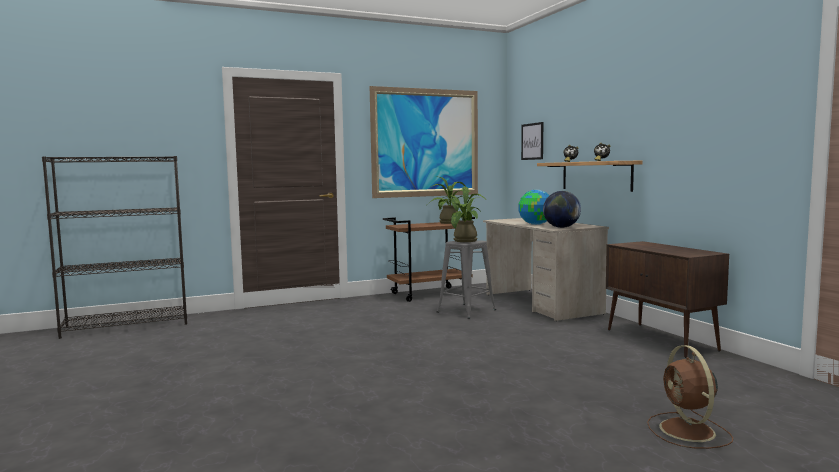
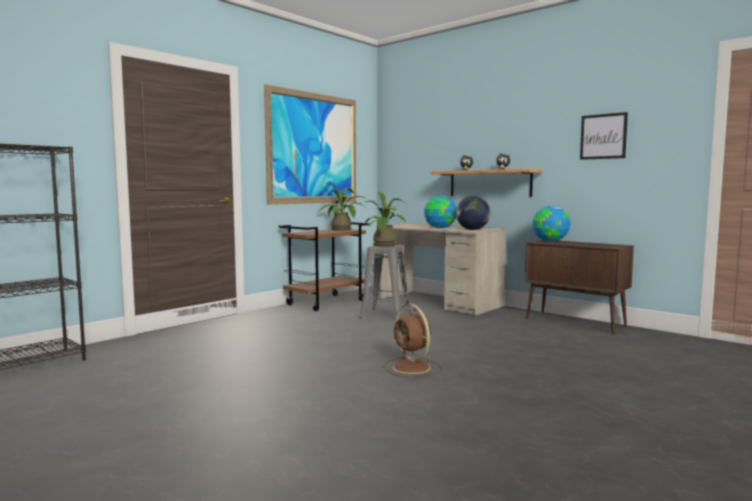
camera: 25 degrees left, 0 degrees up
picture [521,122,543,160] -> picture moved to [580,112,628,160]
brown fan [647,345,733,449] -> brown fan moved to [383,304,442,378]
none -> globe [533,206,570,242]

